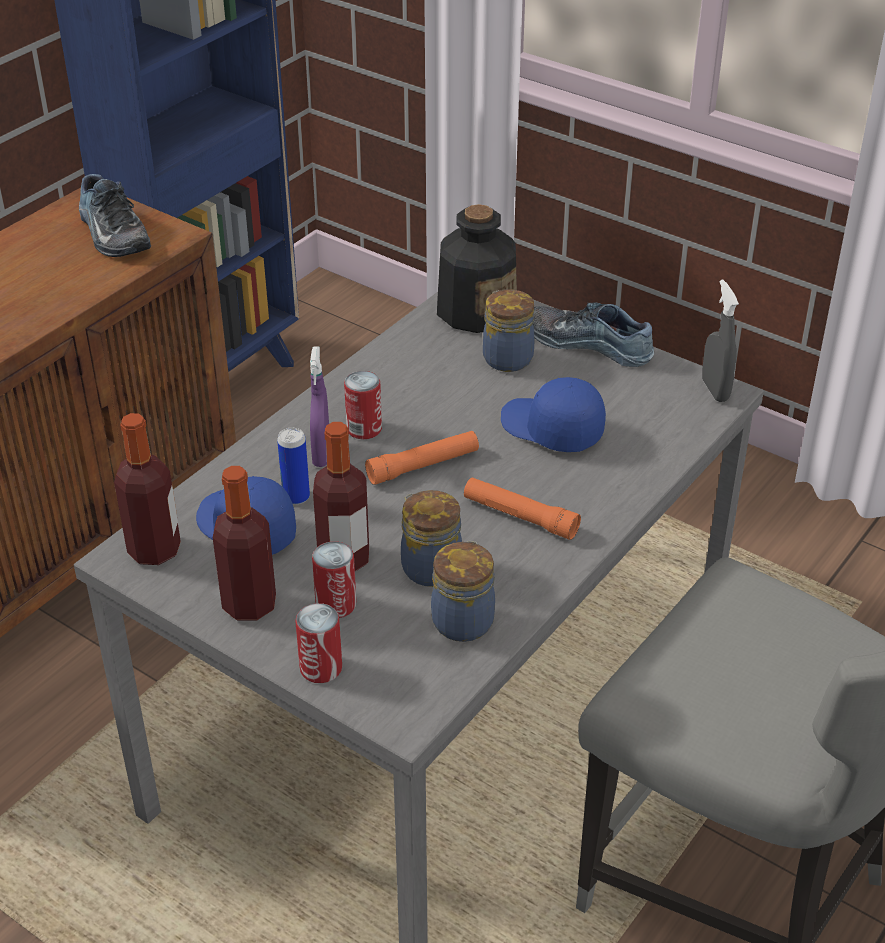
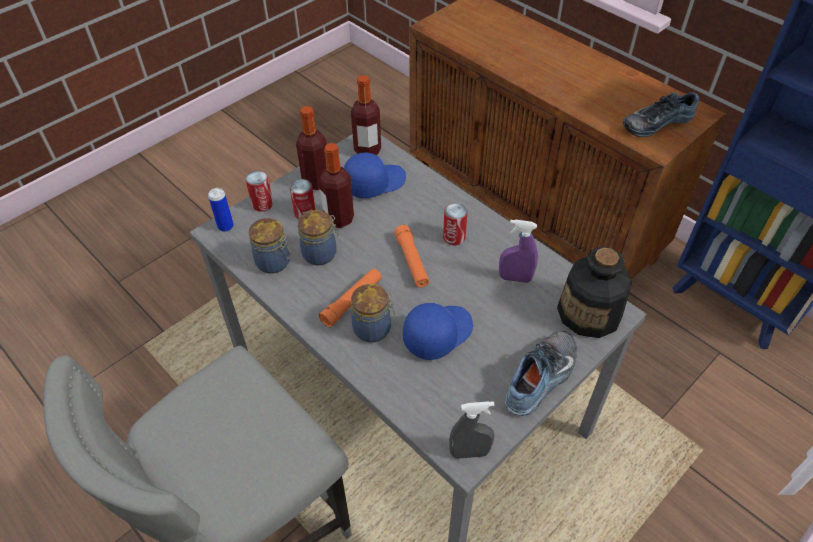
camera: 100 degrees right, 10 degrees up
can [277,428,310,505] -> can moved to [208,188,234,232]
purple spray bottle [310,347,329,467] -> purple spray bottle moved to [499,219,538,283]
jar [483,289,534,372] -> jar moved to [351,284,395,343]

